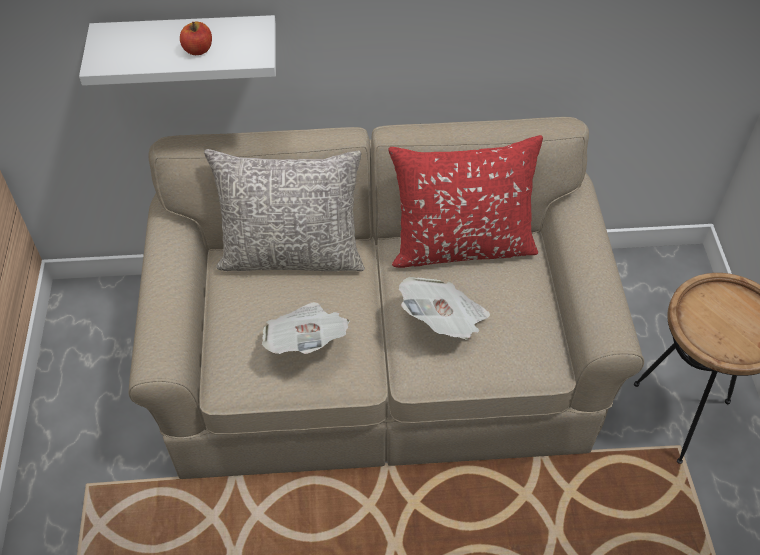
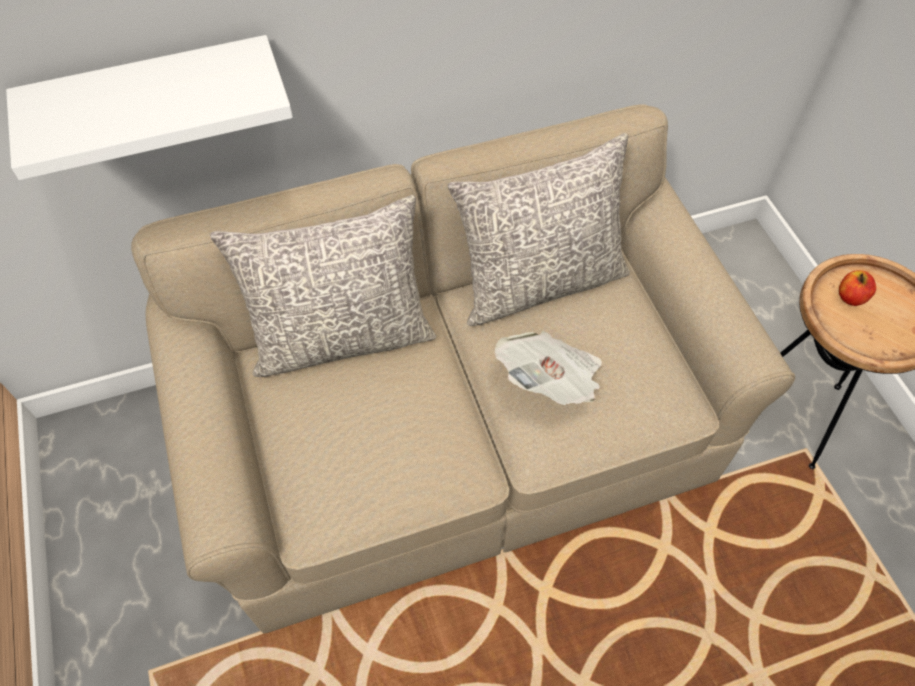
camera: 15 degrees left, 5 degrees up
apple [180,22,212,55] -> apple moved to [839,270,876,306]
newspaper [262,302,350,354] -> none
red pillow [388,135,543,268] -> grey pillow [448,133,630,326]

